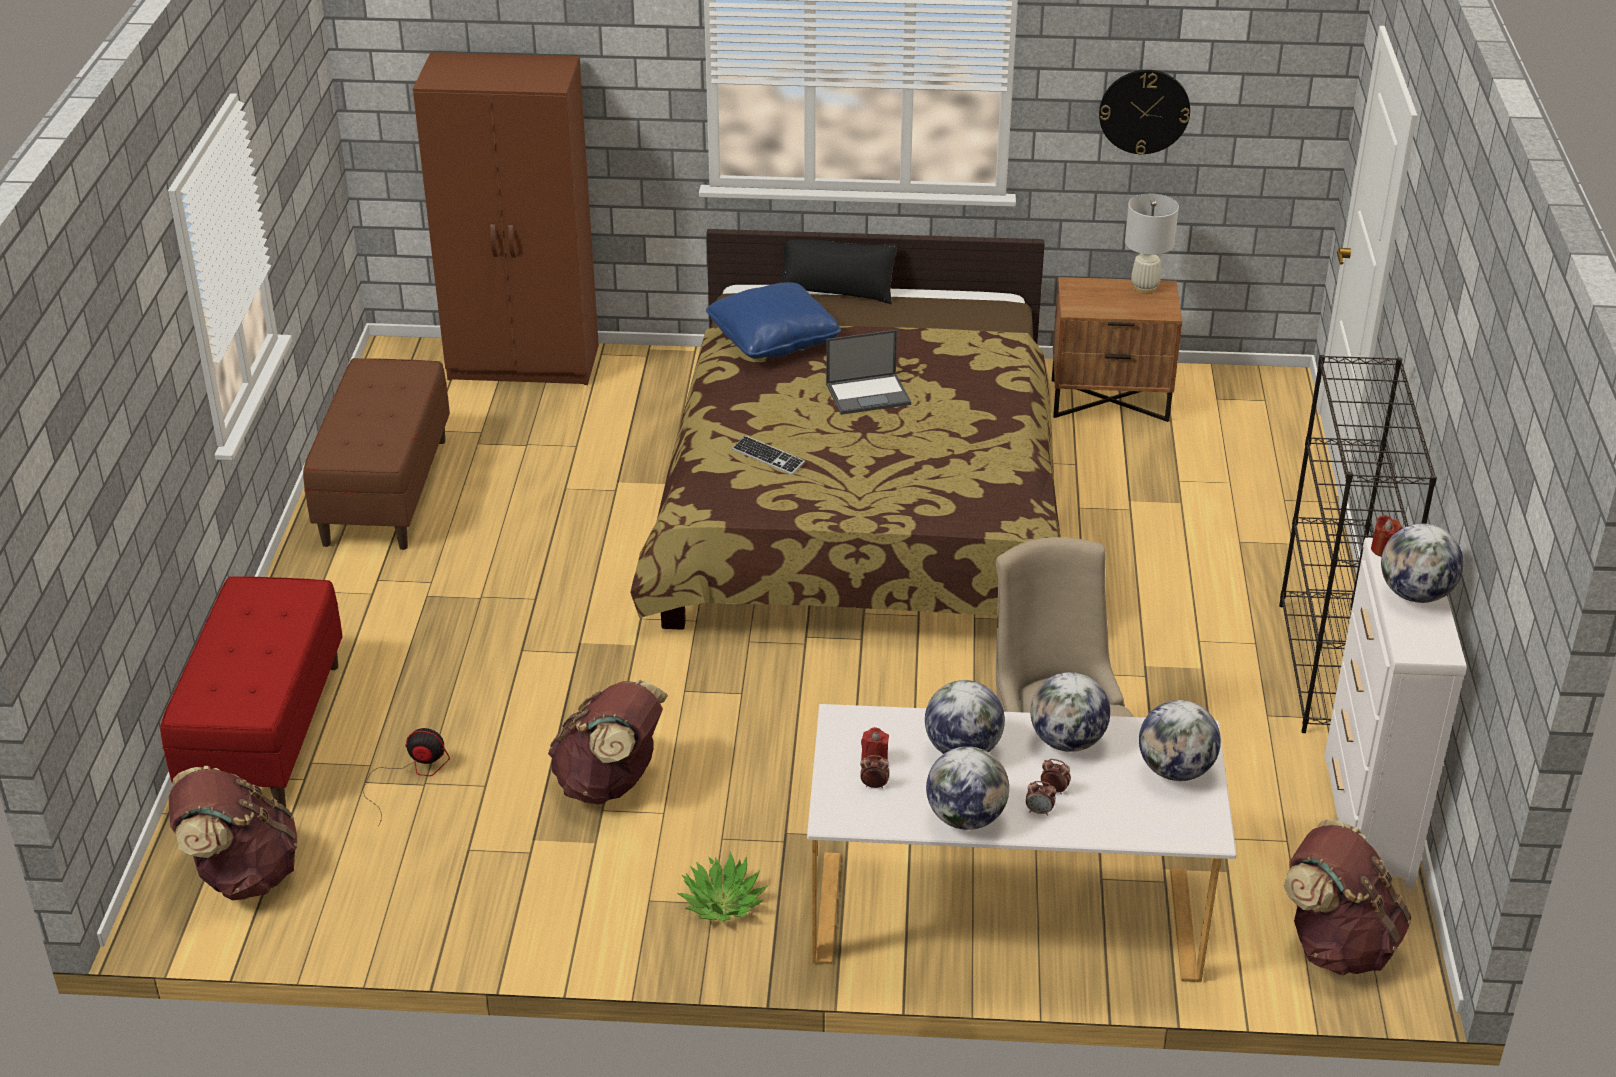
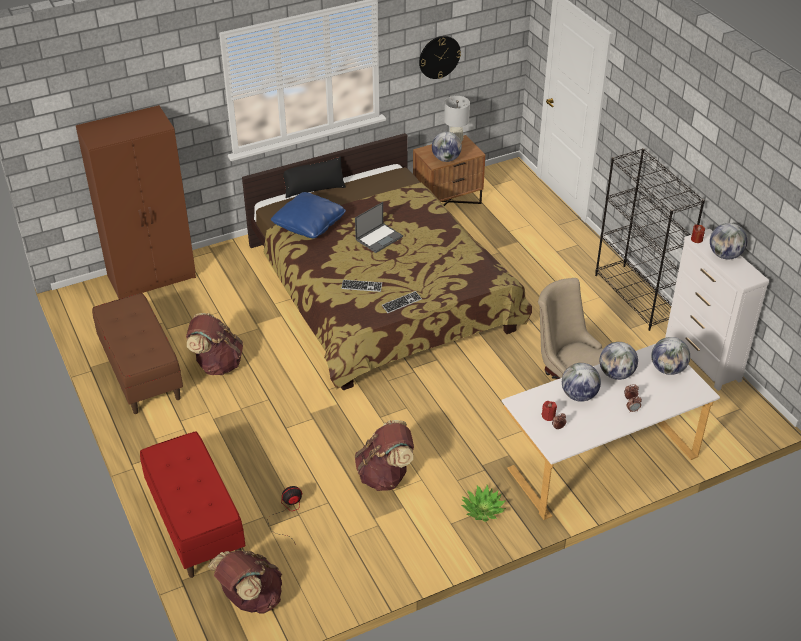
camera: 30 degrees left, 5 degrees up
globe [926,746,1009,830] -> globe moved to [432,132,462,162]
brown backpack [1284,819,1411,975] -> brown backpack moved to [186,313,243,375]
none -> keyboard [382,291,422,313]

